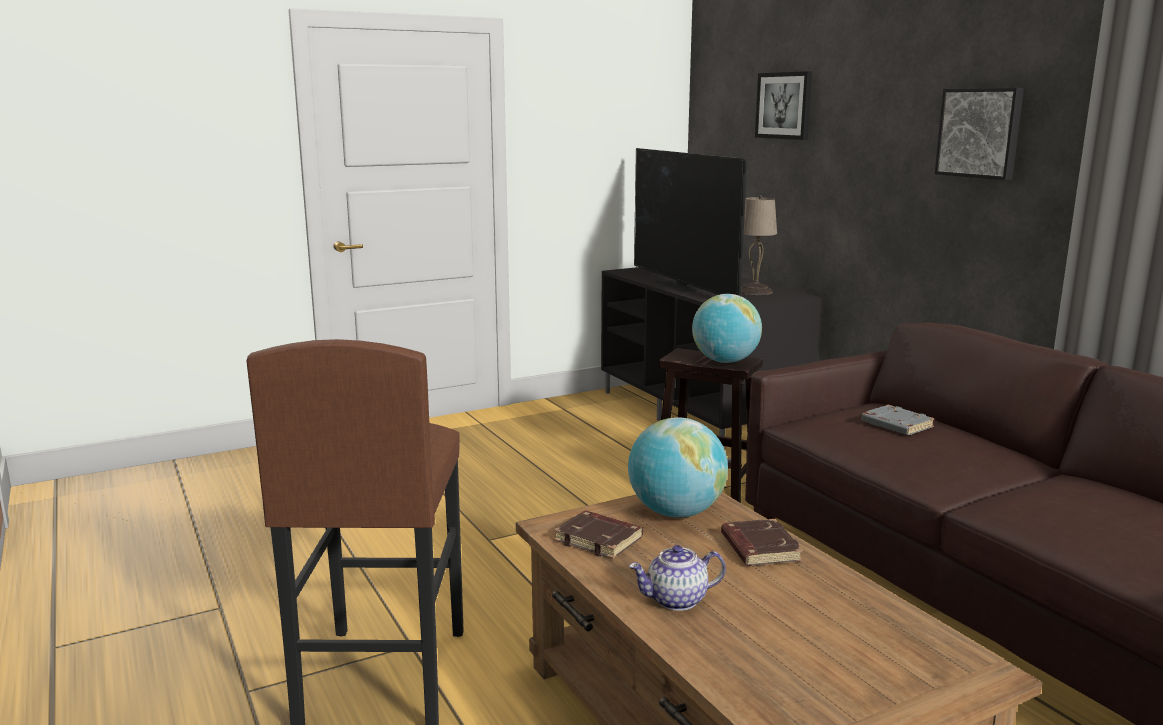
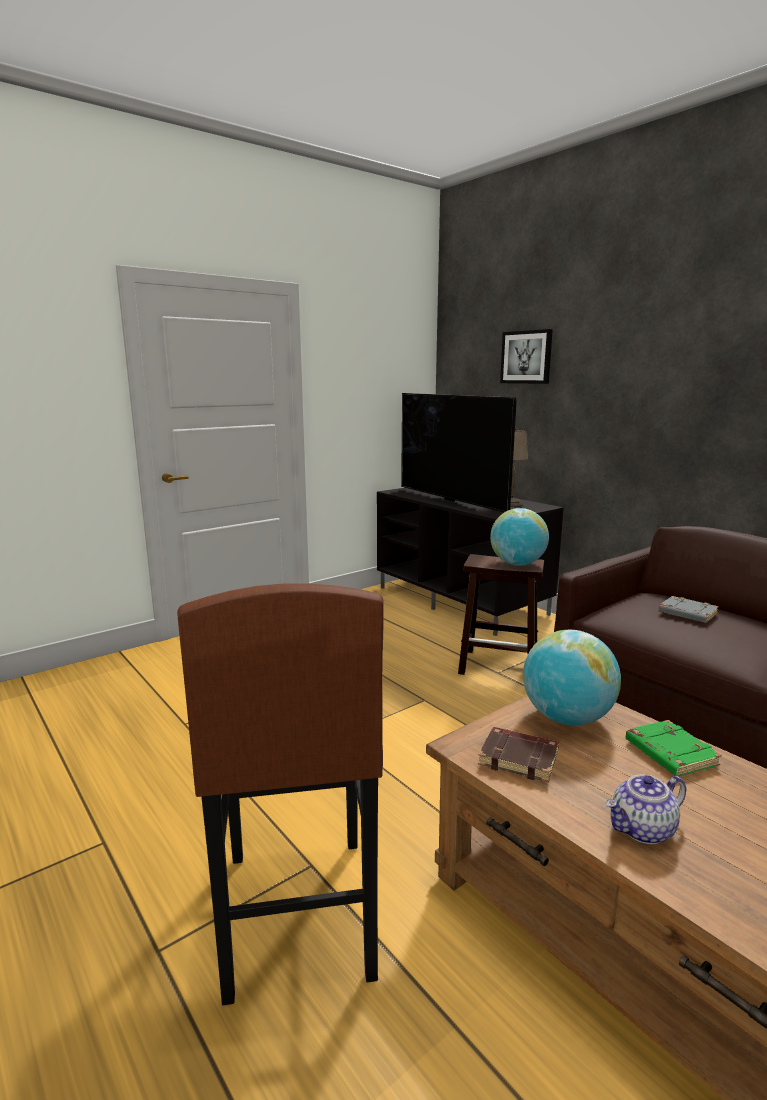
camera: 10 degrees left, 0 degrees up
brown book [721,519,803,566] -> green book [626,720,722,776]
picture [935,88,1024,180] -> none

